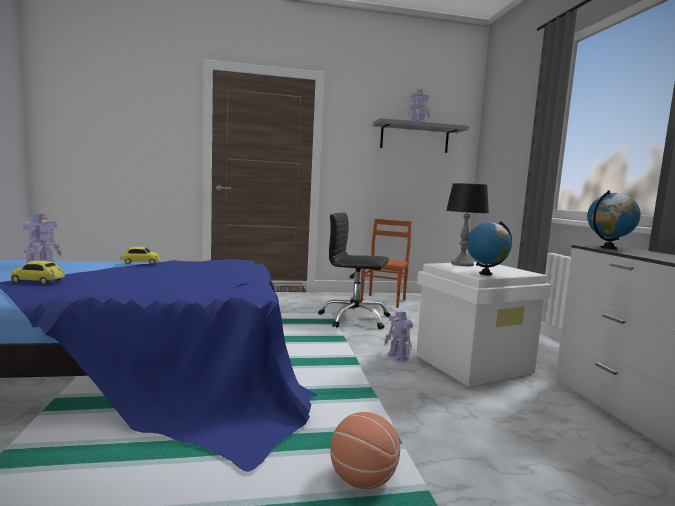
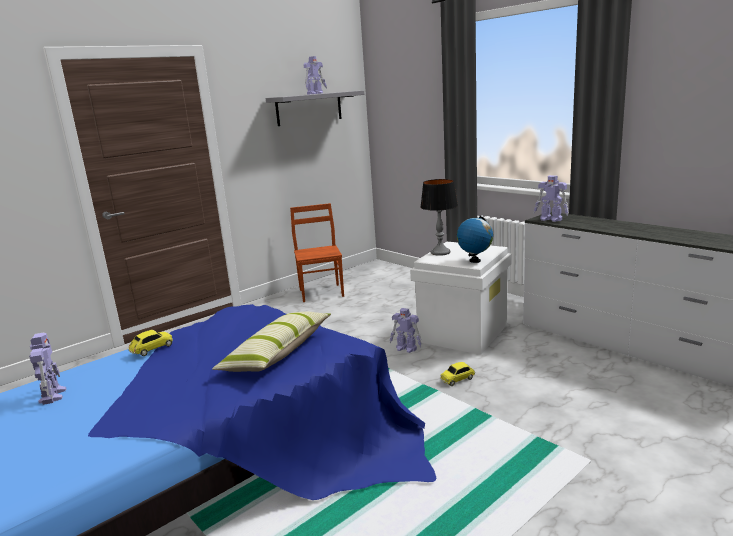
camera: 30 degrees left, 10 degrees up
toy car [10,261,65,285] -> toy car moved to [440,362,475,386]
black office chair [318,213,390,329] -> none
basketball [330,412,400,489] -> none
globe [587,190,641,249] -> toy robot [534,175,569,222]
none -> pillow [212,312,331,372]

